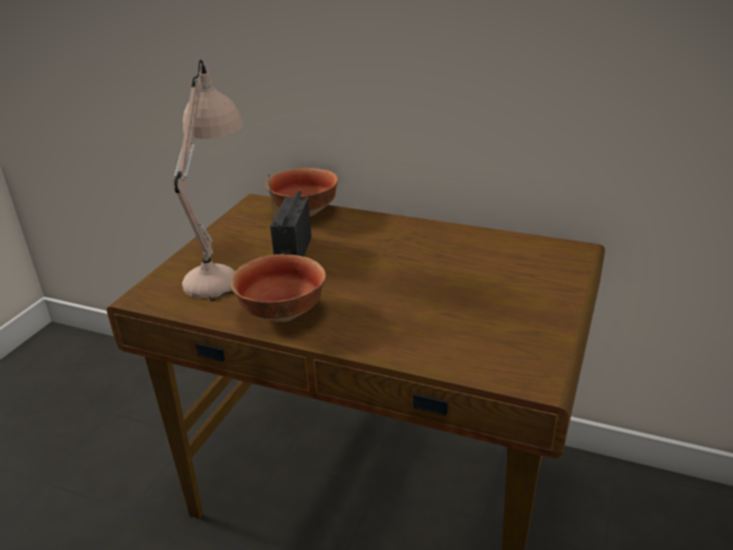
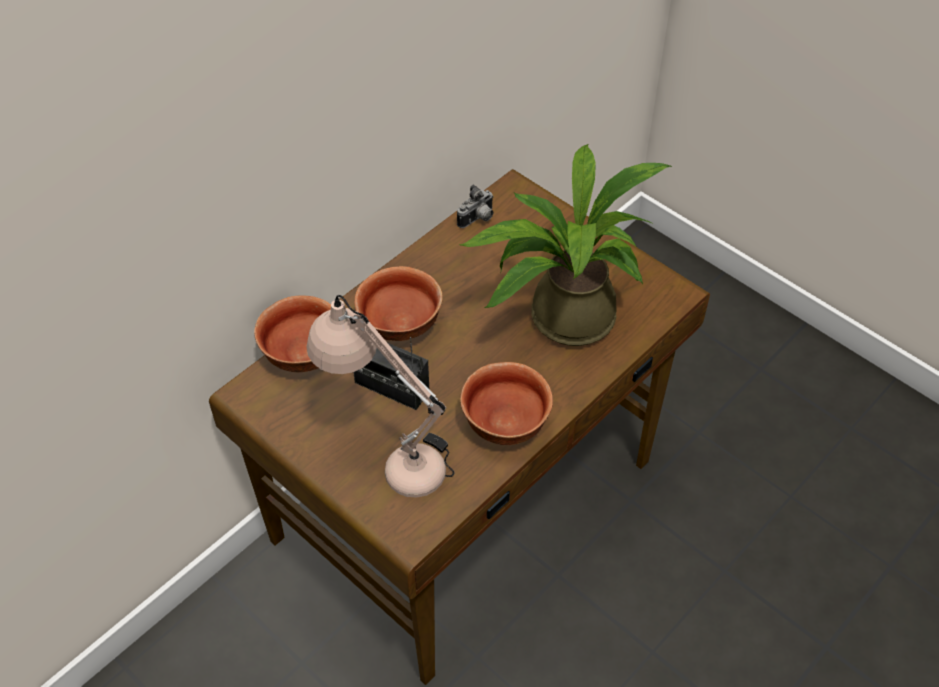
camera: 70 degrees left, 20 degrees up
none -> bowl [354,266,443,341]
none -> camera [457,185,494,228]
none -> potted plant [459,144,672,346]

